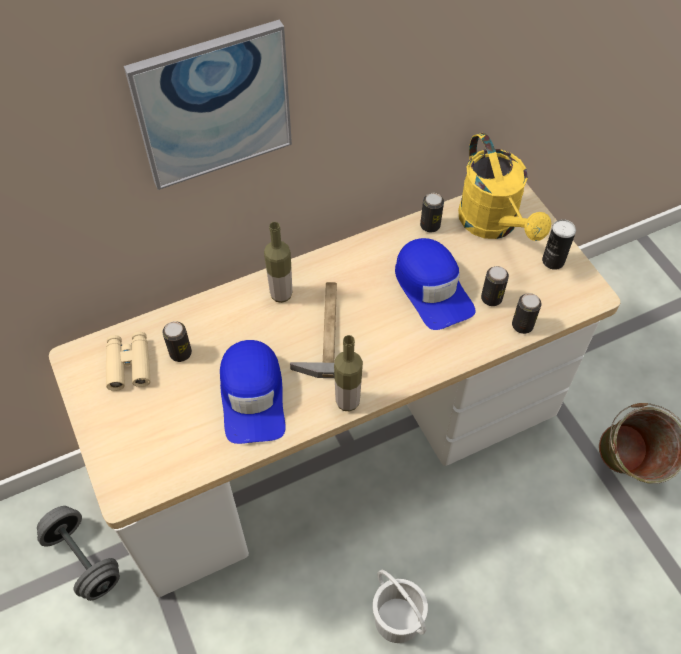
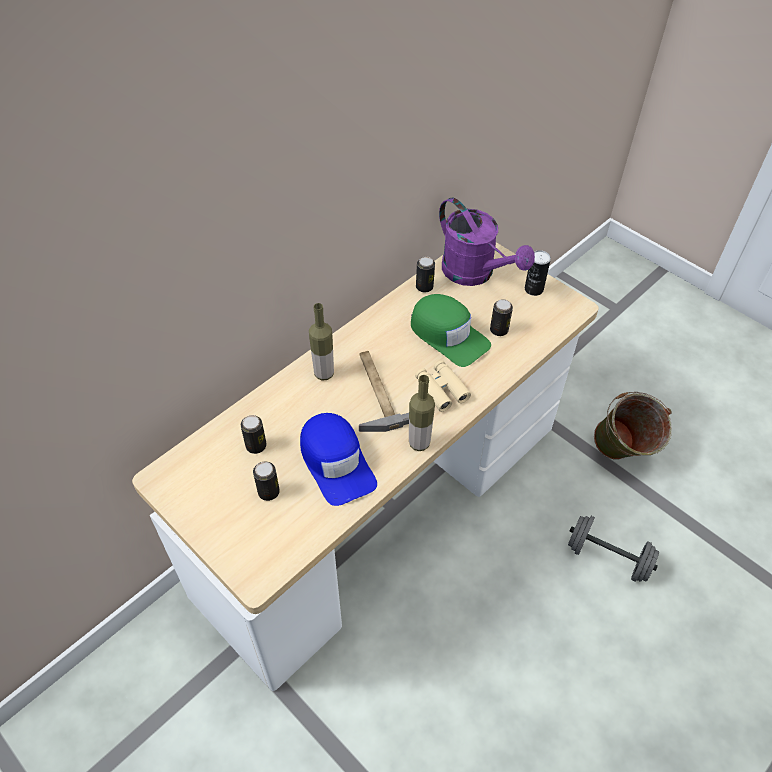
camera: 20 degrees left, 5 degrees down
grey dumbbell [37,506,120,601] -> grey dumbbell moved to [568,516,659,582]
beige binoculars [106,332,151,391] -> beige binoculars moved to [415,360,471,412]
picture [124,20,292,190] -> none
white bucket [373,570,428,643] -> none
blue cap [395,238,475,330] -> green cap [411,294,491,367]
yellow watering can [458,133,551,241] -> purple watering can [439,198,535,286]
can [512,293,541,334] -> can moved to [253,462,280,501]

